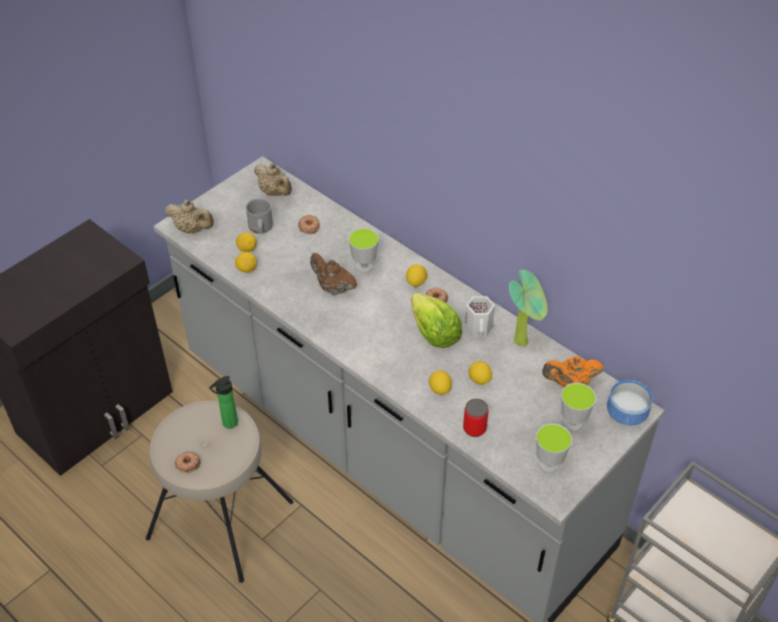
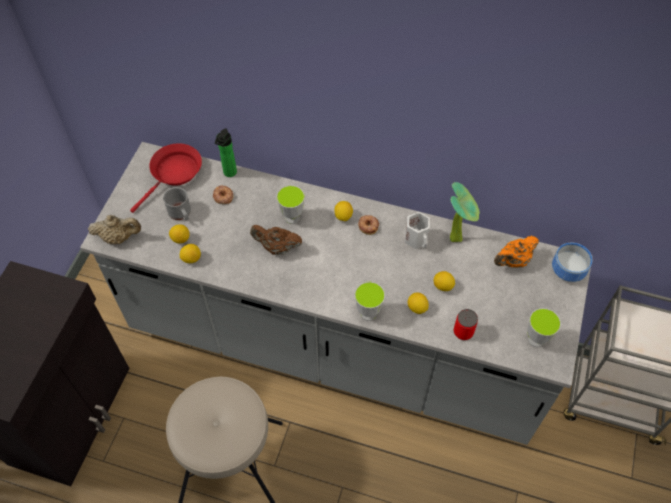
camera: 25 degrees left, 10 degrees up
donut [175,451,200,473] -> none
bottle [209,376,238,429] -> bottle moved to [215,129,237,177]
beige teapot [254,163,292,196] -> red frying pan [130,143,202,213]
lettuce [411,292,462,348] -> none
cup [561,383,596,431] -> cup moved to [355,282,385,321]

